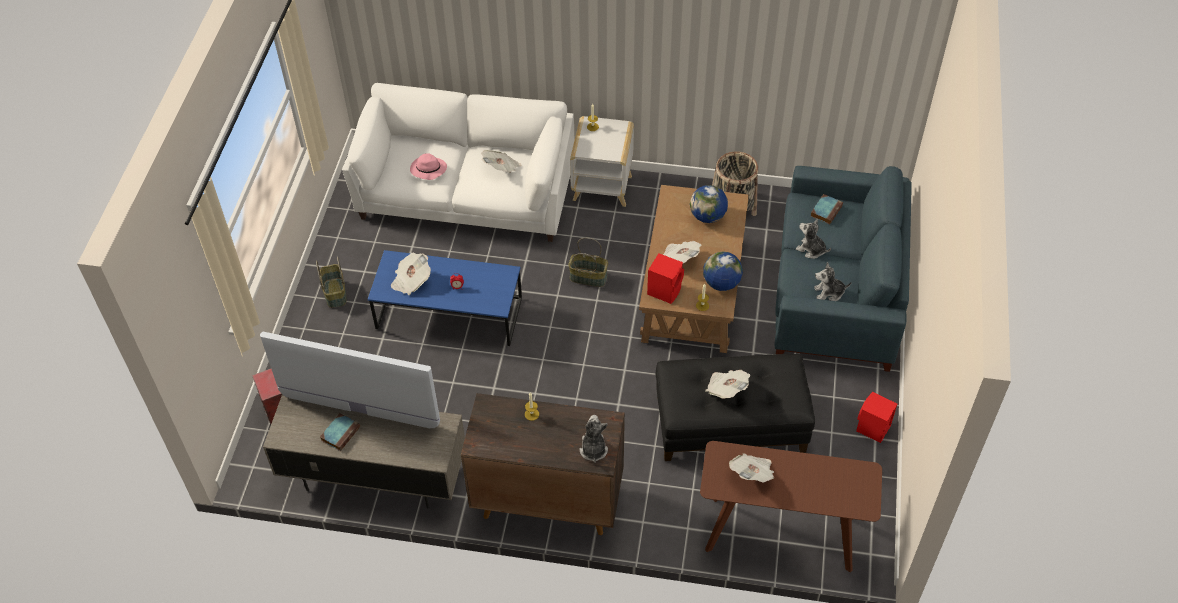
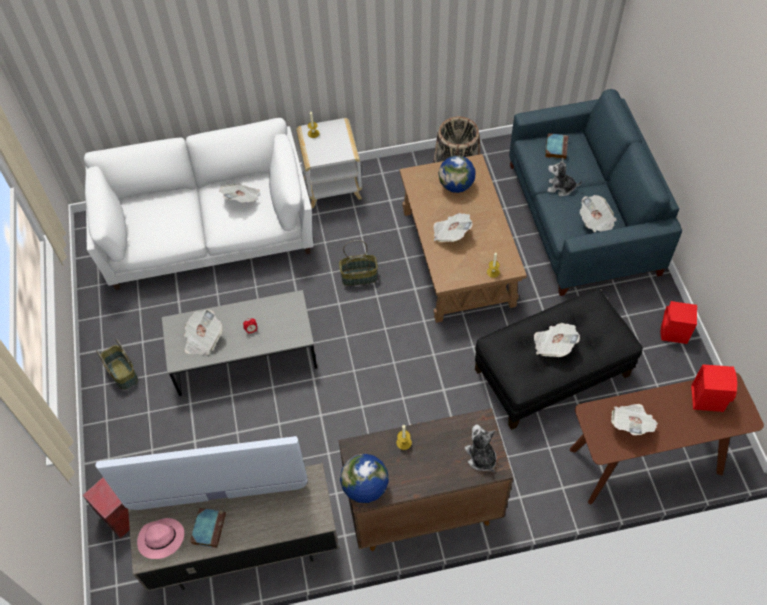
camera: 20 degrees left, 5 degrees up
blue coffee table [368,250,522,346] -> grey coffee table [162,290,317,396]
pink hat [410,153,447,180] -> pink hat moved to [137,518,184,559]
red speaker [647,253,684,304] -> red speaker moved to [691,364,737,412]
globe [703,251,743,291] -> globe moved to [340,454,389,503]
plush toy [814,262,852,301] -> newspaper [580,195,616,233]

